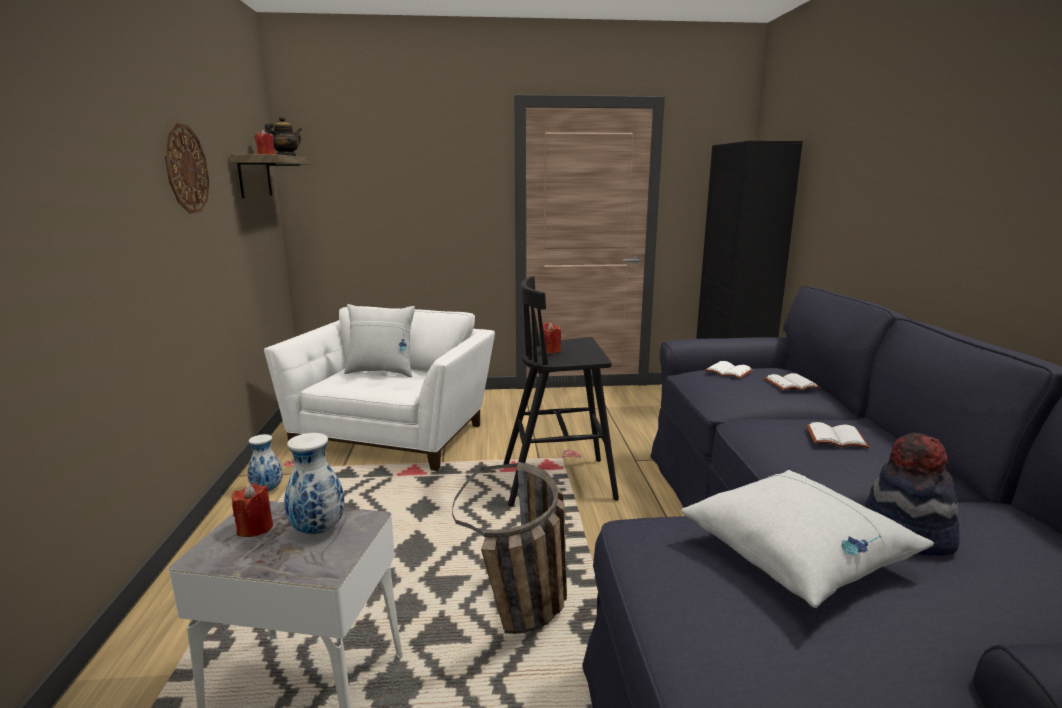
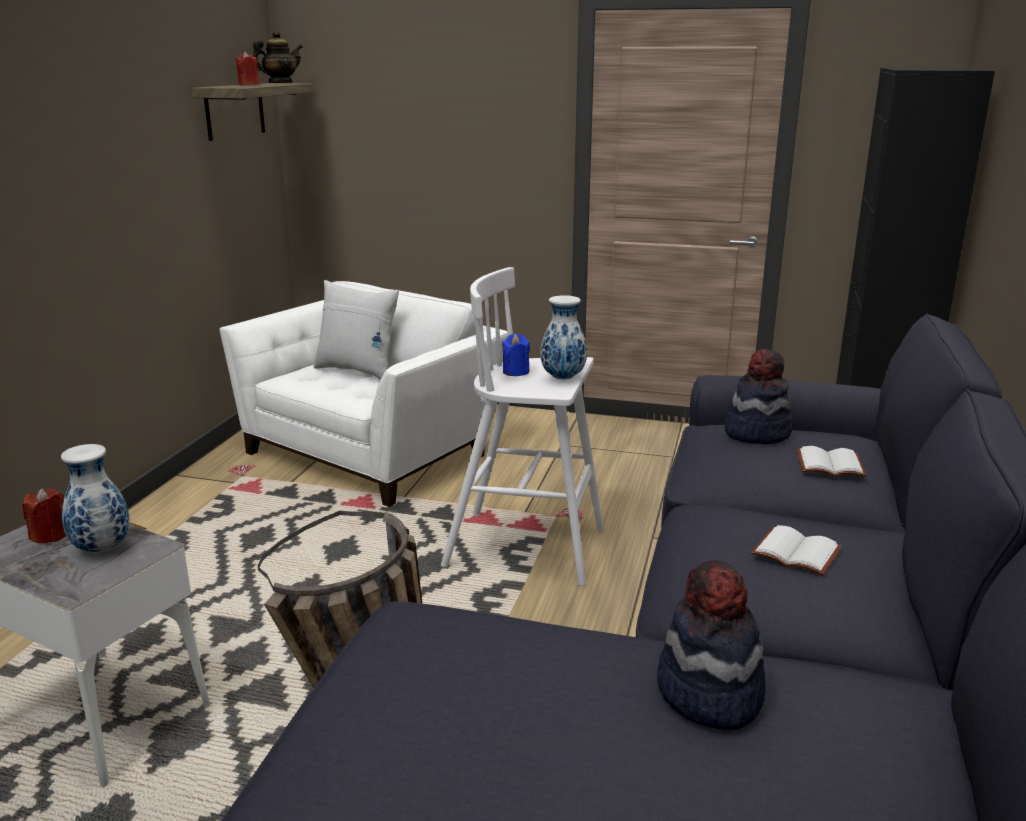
camera: 20 degrees right, 5 degrees up
wall clock [165,123,209,213] -> none
vase [247,434,283,492] -> vase moved to [540,295,587,380]
black stool [503,276,619,506] -> white stool [441,267,604,586]
red candle [543,322,561,354] -> blue candle [502,333,530,376]
grey pillow [681,470,934,608] -> none
white book [704,361,753,379] -> hat [725,349,792,444]

